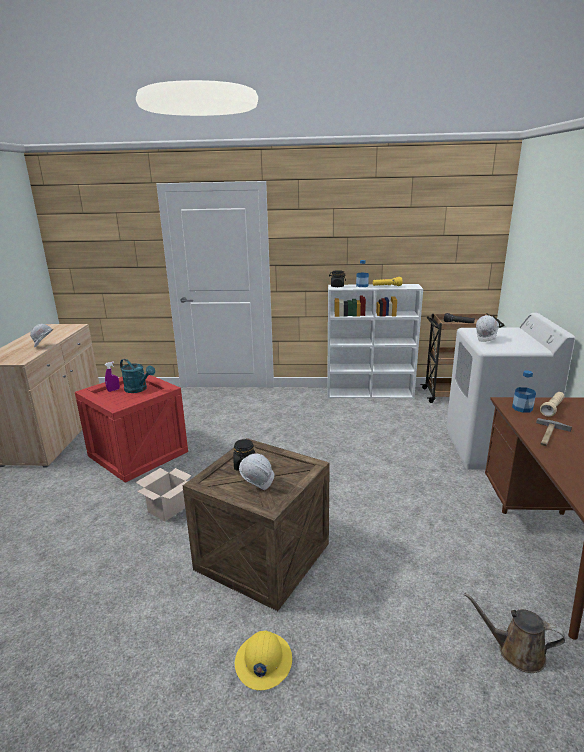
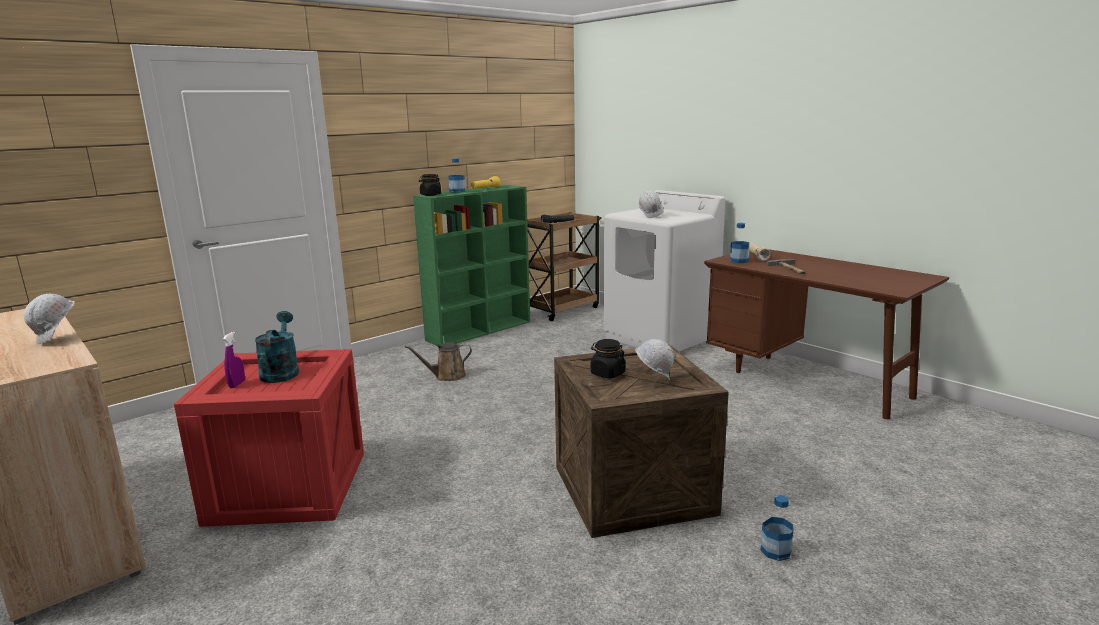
camera: 45 degrees left, 5 degrees down
turquoise watering can [120,359,155,393] -> turquoise watering can turned 90 degrees counterclockwise [254,311,299,383]
cardboard box [136,468,192,522] -> none
yellow hard hat [235,630,292,690] -> bottle [760,495,793,561]
white bookcase [327,284,423,398] -> green bookcase [413,185,530,346]
brown watering can [464,593,565,673] -> brown watering can moved to [405,342,472,381]

